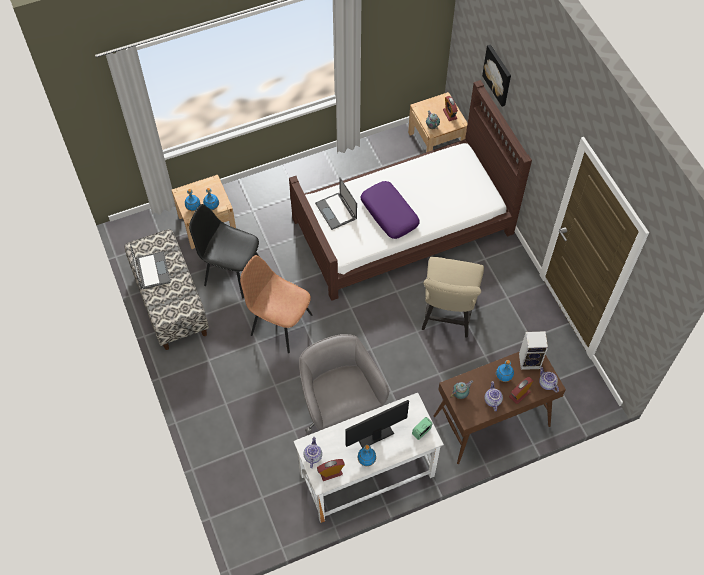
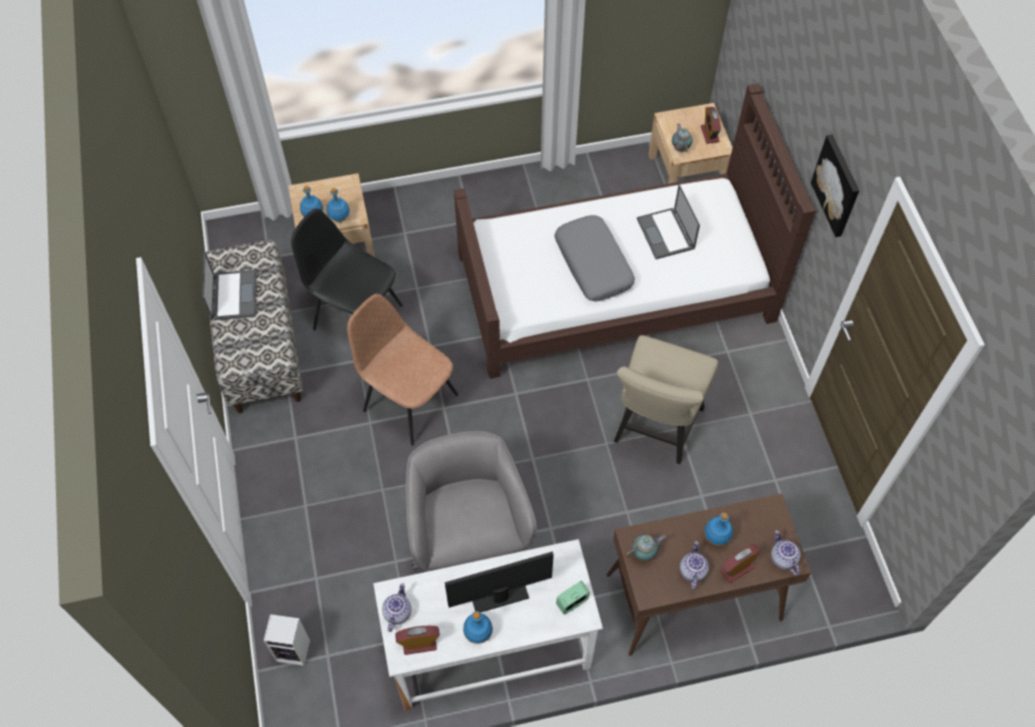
camera: 10 degrees right, 0 degrees up
laptop [315,177,357,230] -> laptop moved to [637,184,700,259]
purple pillow [361,181,420,239] -> grey pillow [554,215,635,302]
picture [482,44,511,107] -> picture moved to [811,135,859,237]
speaker [519,331,548,370] -> speaker moved to [264,614,310,666]

